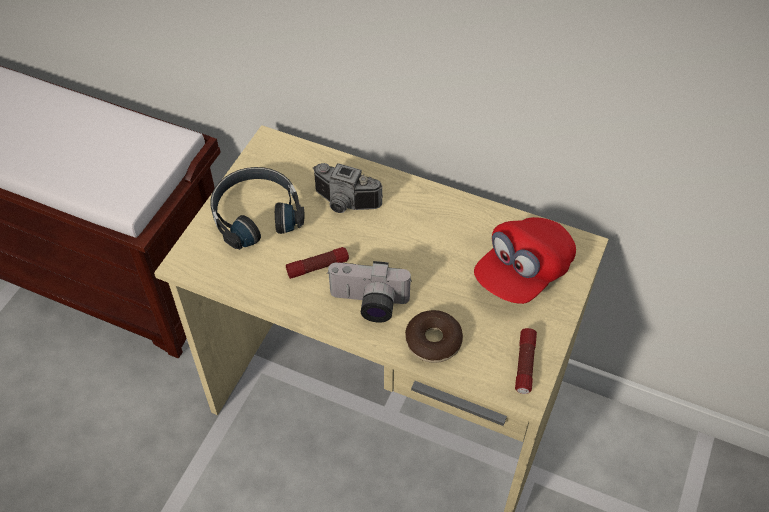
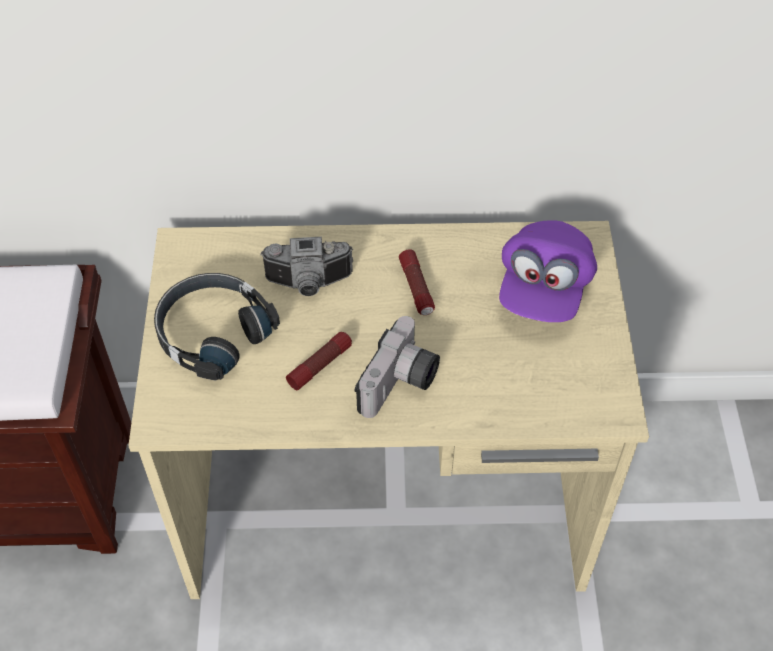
camera: 25 degrees left, 0 degrees up
camera [327,261,412,323] -> camera turned 45 degrees counterclockwise [354,316,440,418]
donut [405,310,463,363] -> none
red cap [474,217,576,304] -> purple cap [499,221,597,322]
flashlight [515,328,537,394] -> flashlight moved to [399,249,435,315]

